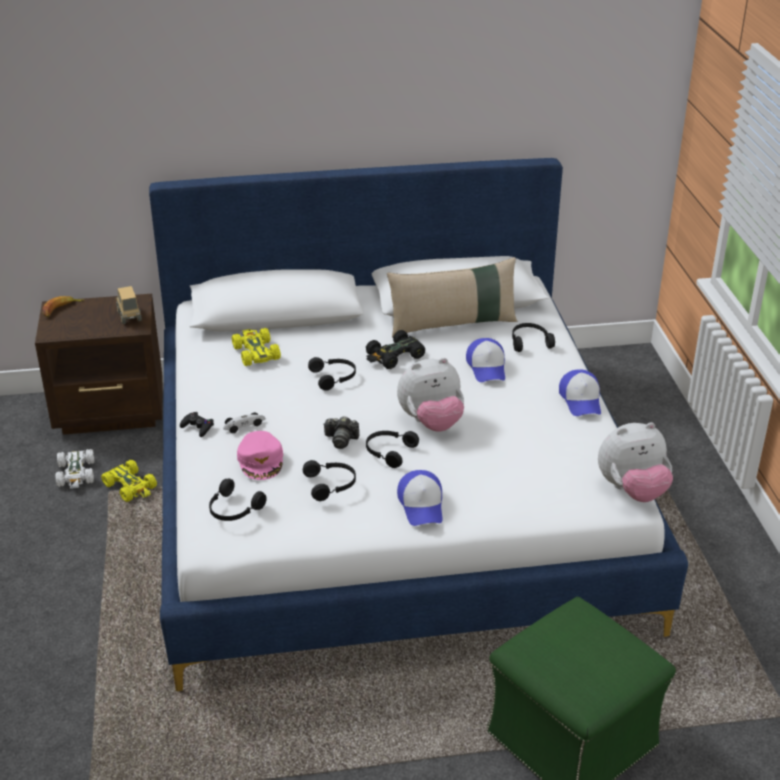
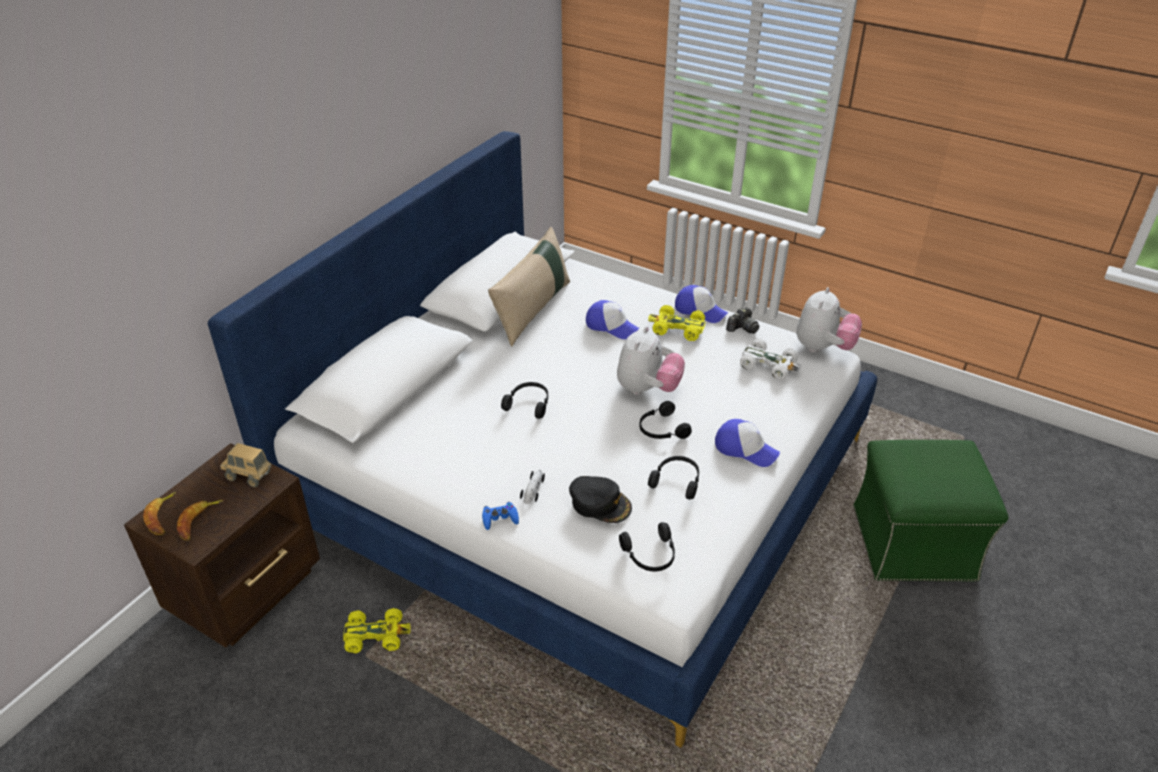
camera: 50 degrees left, 5 degrees up
white toy car [55,449,94,489] -> white toy car moved to [740,339,802,380]
black game controller [180,412,214,437] -> blue game controller [482,502,519,530]
yellow toy car [232,328,281,366] -> yellow toy car moved to [648,305,706,341]
pink cap [237,431,283,480] -> black cap [569,476,632,523]
camera [324,416,359,449] -> camera moved to [726,307,759,334]
black toy car [366,330,425,369] -> none
black headphones [512,323,555,352] -> none
none -> banana [177,500,223,541]

